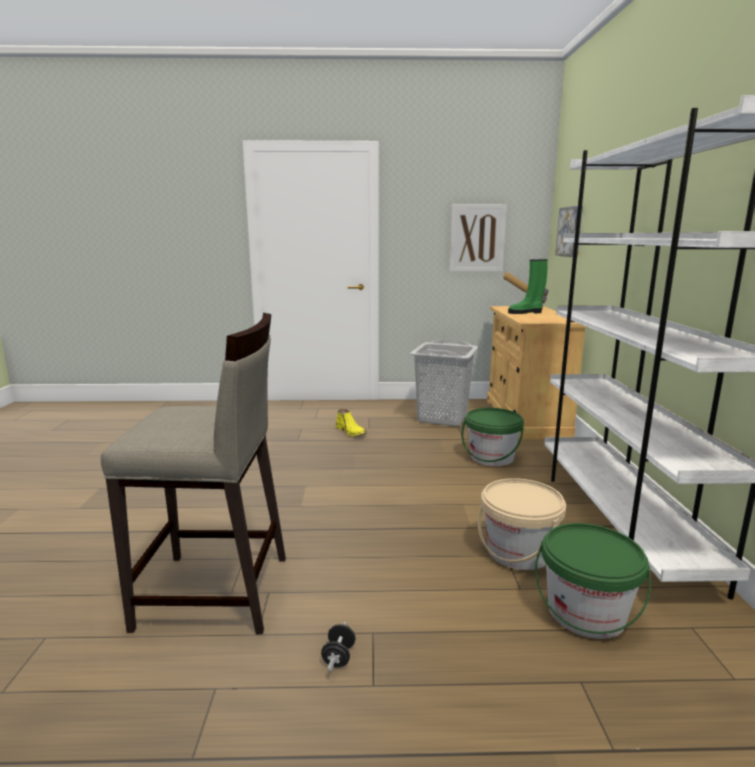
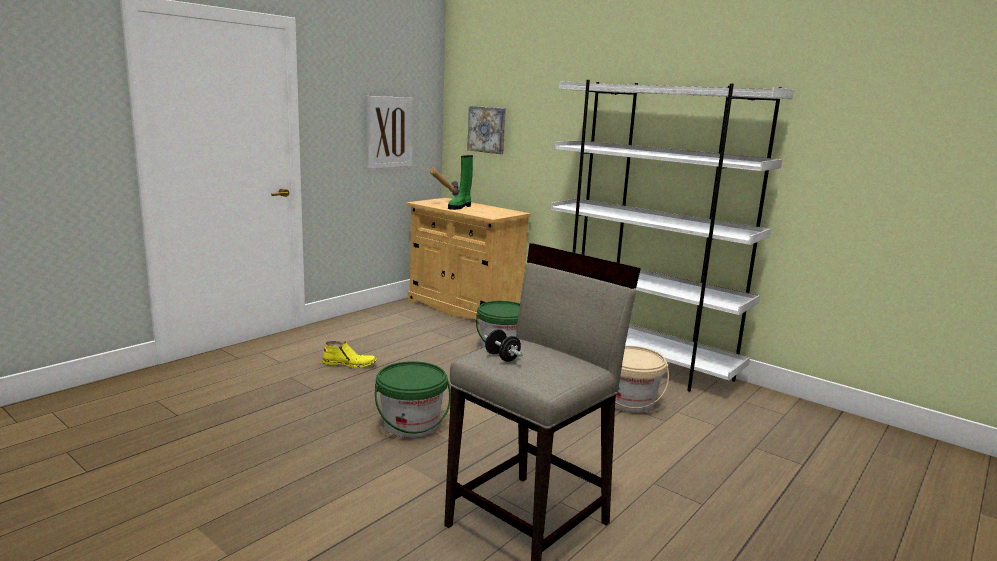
camera: 50 degrees left, 0 degrees up
black dumbbell [321,622,356,671] -> black dumbbell moved to [484,329,523,362]
grey laundry basket [410,339,478,426] -> none
green bucket [535,523,651,639] -> green bucket moved to [375,361,451,438]

